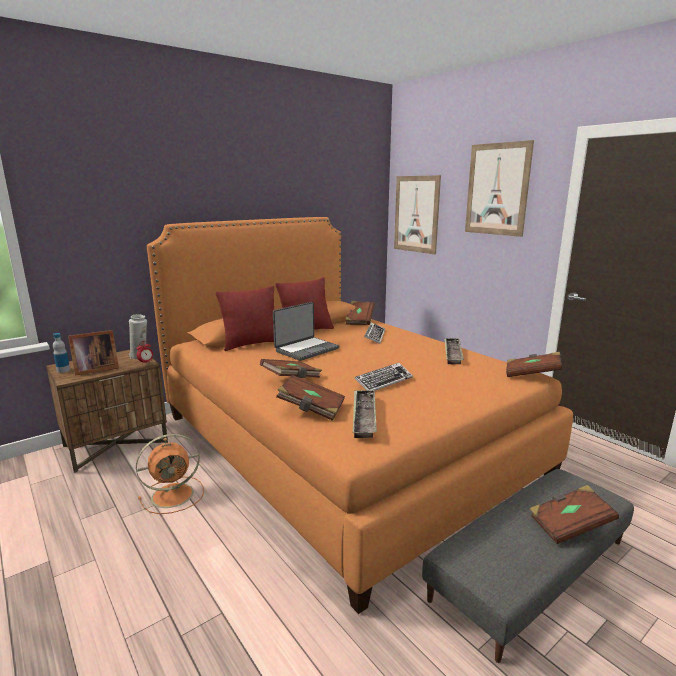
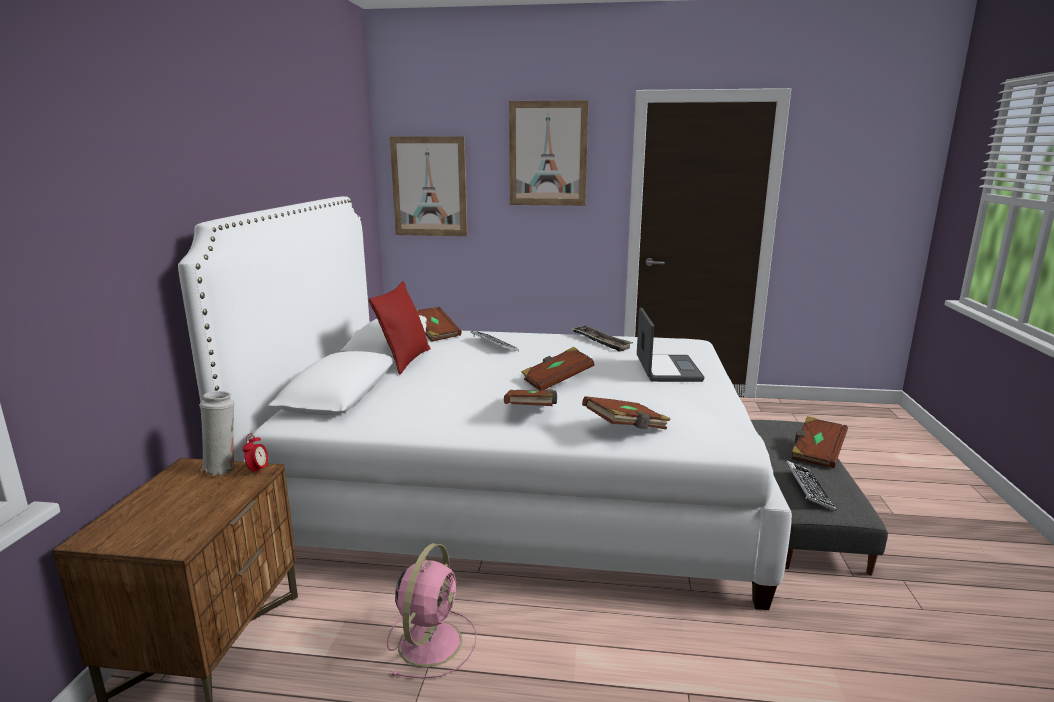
camera: 45 degrees left, 0 degrees up
bottle [53,333,70,373] -> none
picture frame [68,330,119,376] -> none
orange fan [136,434,204,514] -> pink fan [387,543,477,679]
orange bed [147,217,573,614] -> white bed [178,196,792,610]
red pillow [215,286,274,351] -> none
laptop [273,302,339,361] -> laptop moved to [637,308,705,382]
tray [353,390,377,438] -> none
keyboard [355,363,413,391] -> keyboard moved to [786,461,836,511]
brown book [506,352,562,377] -> brown book moved to [521,347,594,391]

